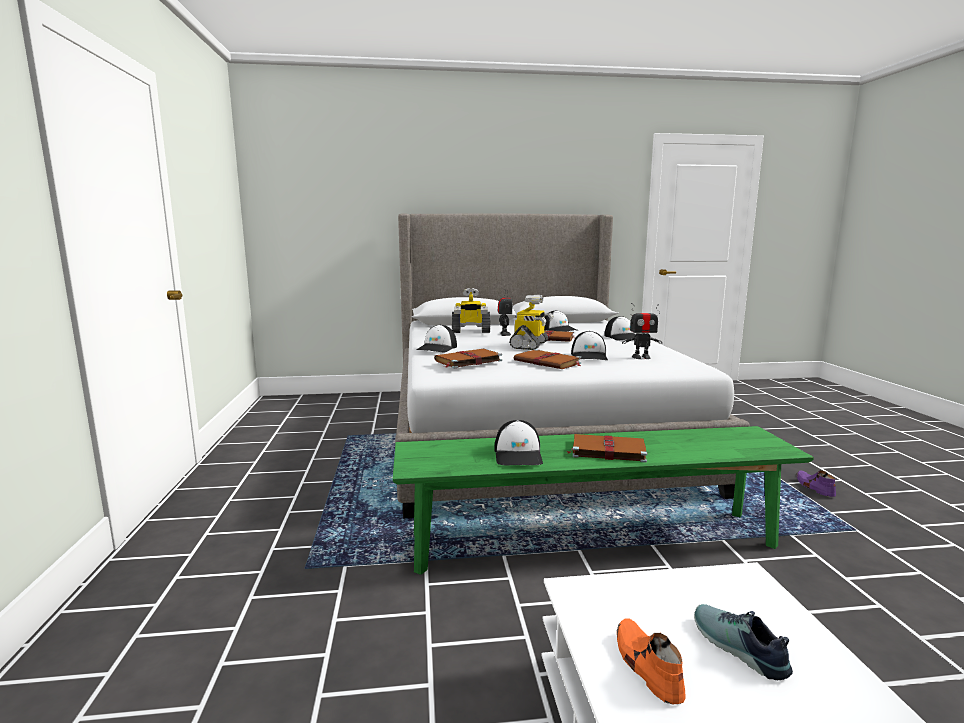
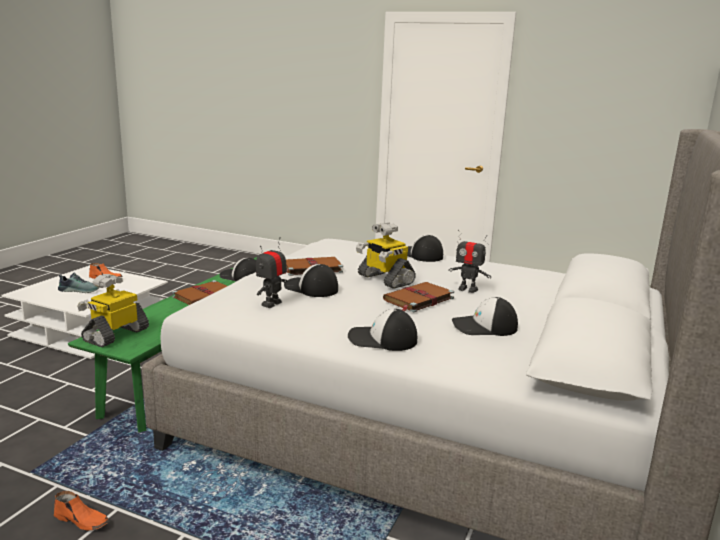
camera: 120 degrees right, 5 degrees up
brown book [434,349,502,368] -> none
toy robot [452,288,490,333] -> toy robot moved to [77,274,149,347]
purple shoe [796,470,836,497] -> orange shoe [54,491,109,530]

